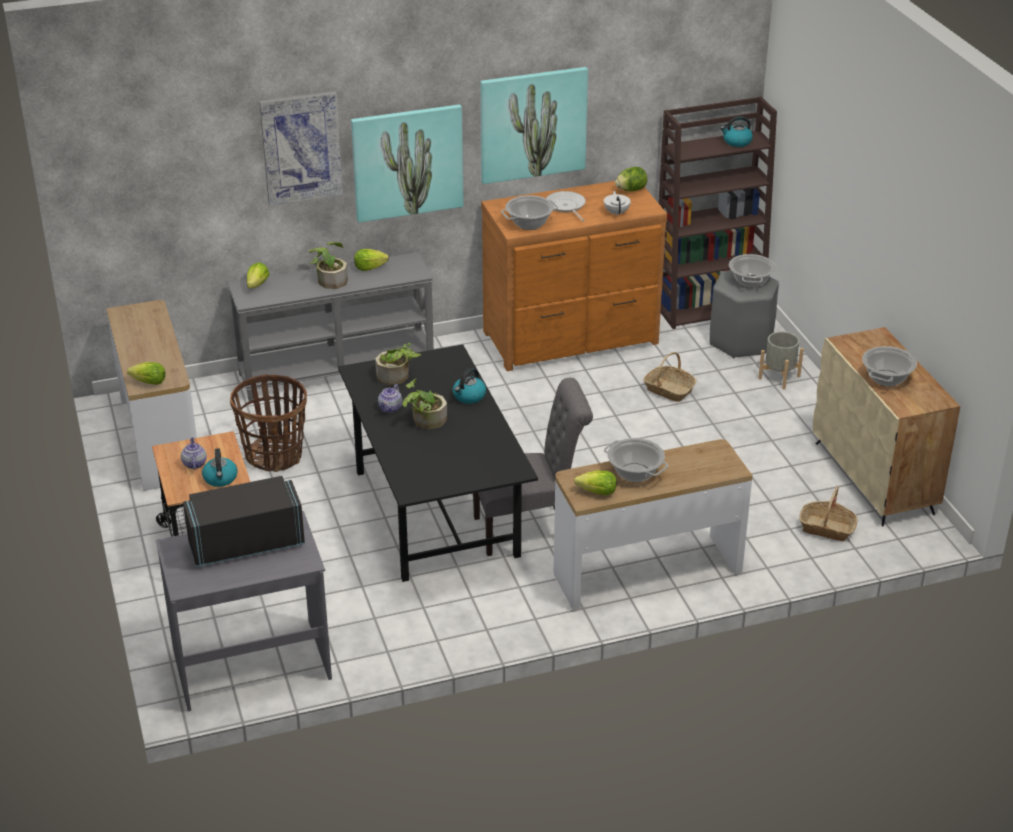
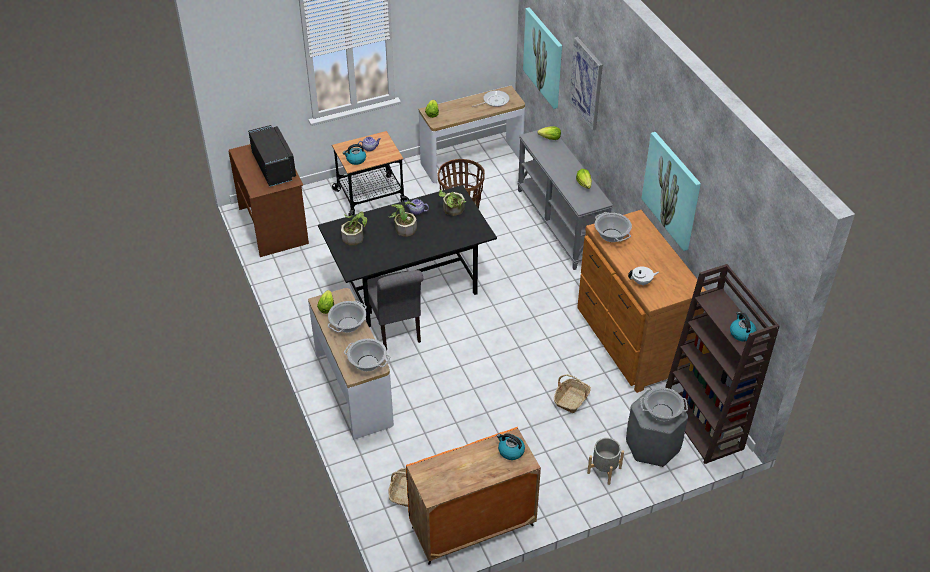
camera: 85 degrees right, 10 degrees up
grey desk [156,511,332,712] -> brown desk [229,144,309,257]
potted plant [309,242,348,289] -> potted plant moved to [341,211,367,245]
picture [351,104,464,223] -> picture moved to [523,7,562,109]
kettle [453,368,486,404] -> kettle moved to [497,433,525,460]
frying pan [546,191,586,222] -> frying pan moved to [472,90,510,107]
lettuce [615,167,647,192] -> none
beige cabinet [813,327,960,526] -> orange cabinet [406,427,541,565]
cooking pot [862,346,917,387] -> cooking pot moved to [344,339,390,371]

